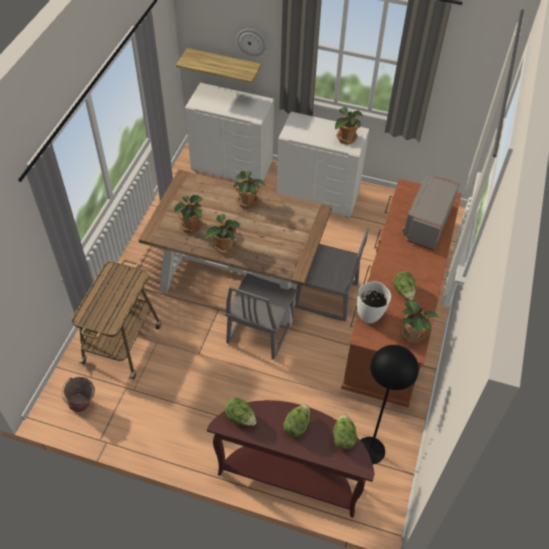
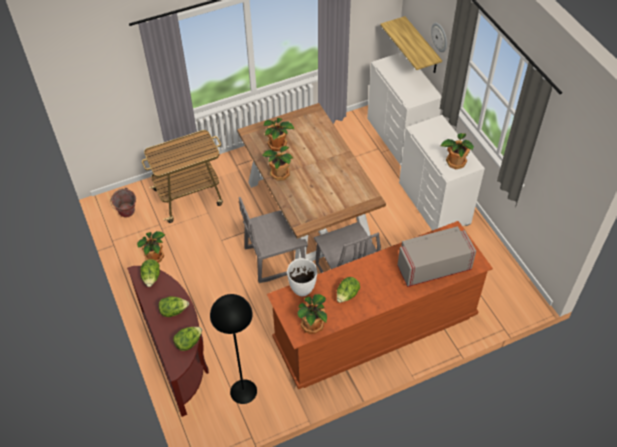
camera: 50 degrees right, 0 degrees up
potted plant [233,171,265,209] -> potted plant moved to [137,231,165,263]

